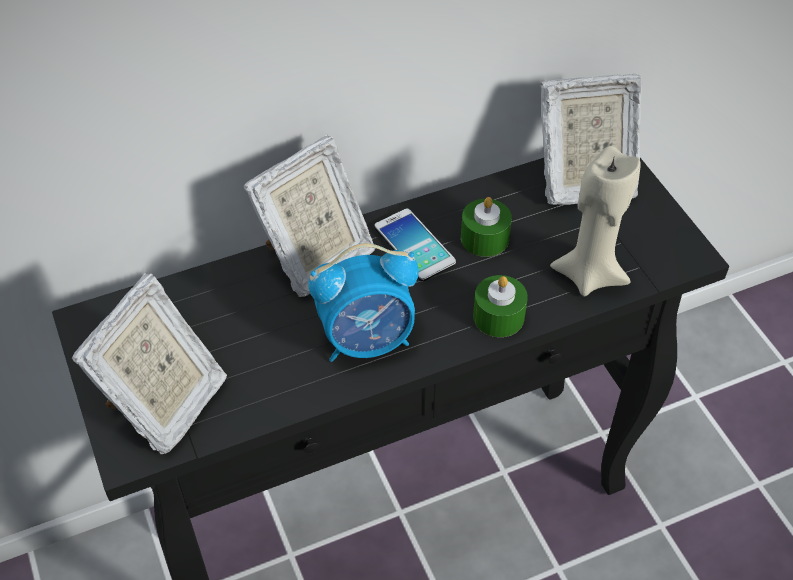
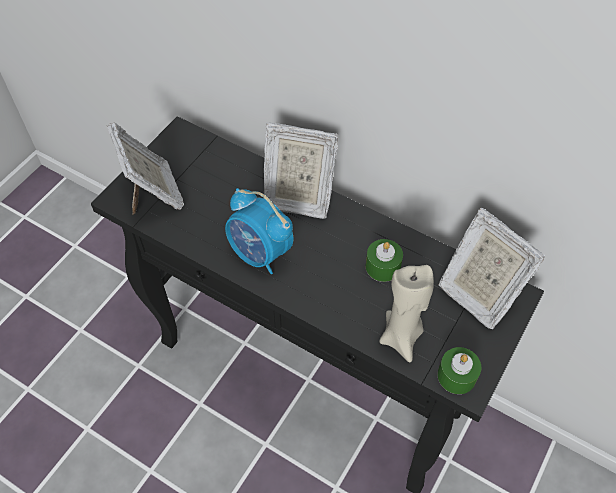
camera: 55 degrees right, 5 degrees up
picture frame [72,273,227,454] -> picture frame turned 105 degrees counterclockwise [106,122,184,214]
phone [374,208,456,281] -> none
green candle [473,275,528,337] -> green candle moved to [437,347,481,394]

